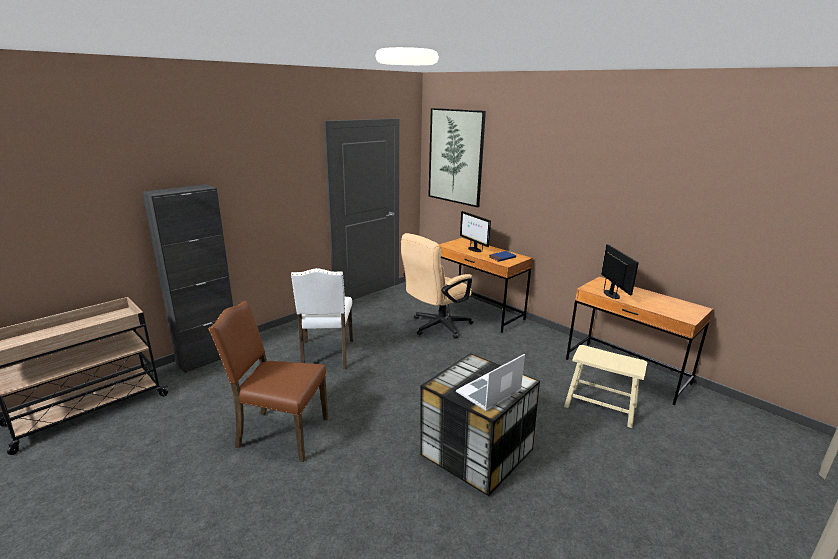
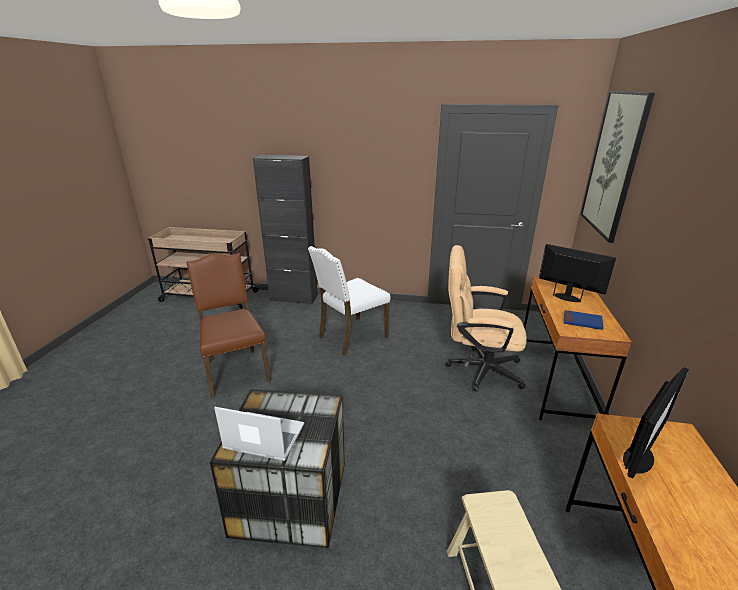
camera: 55 degrees right, 5 degrees up
monitor [460,211,491,252] -> monitor turned 105 degrees clockwise [539,244,616,302]

